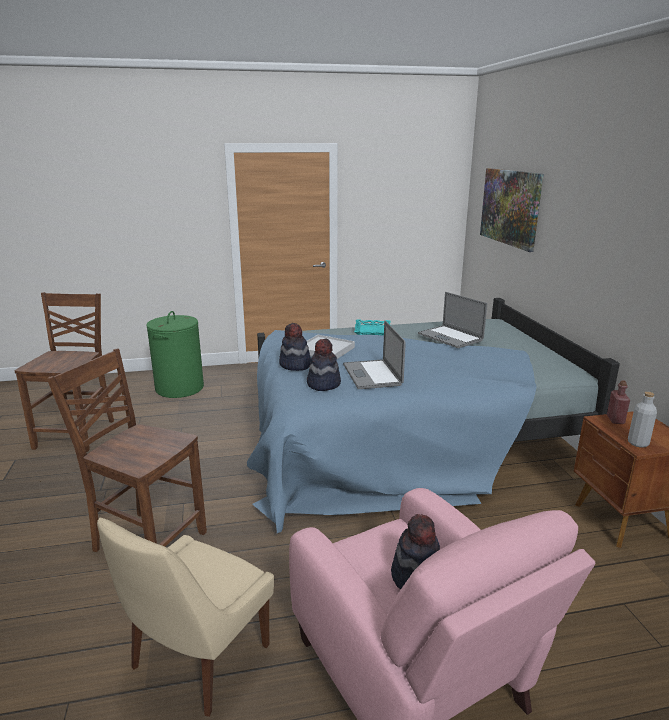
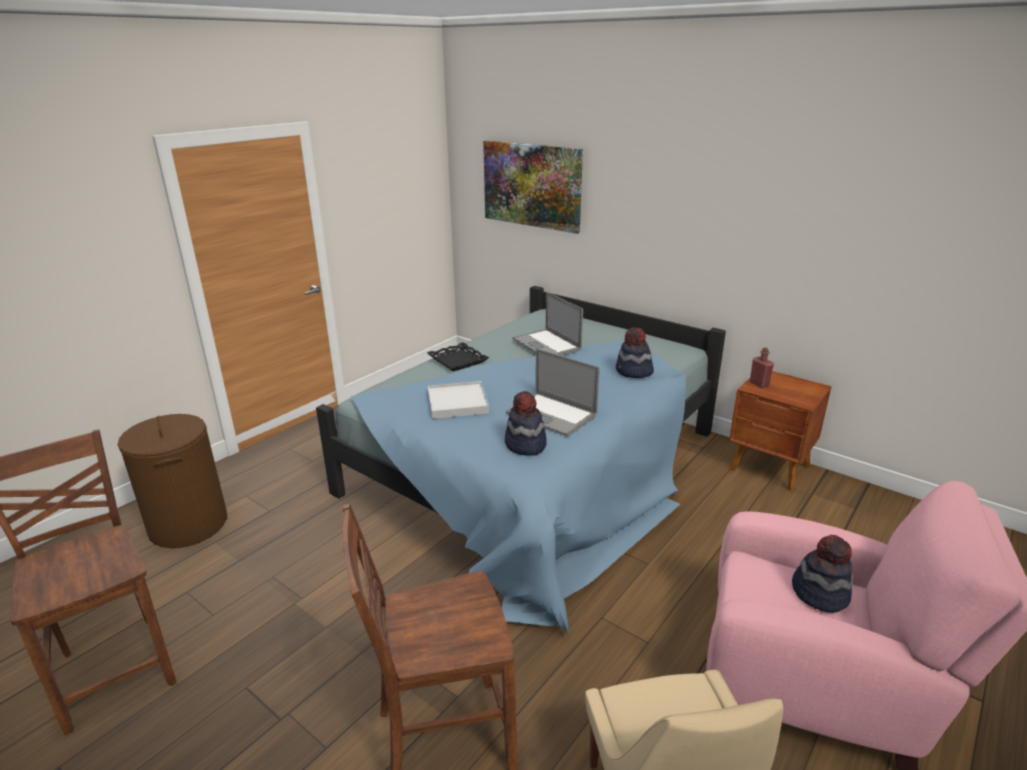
camera: 40 degrees left, 5 degrees up
green laundry basket [146,311,204,398] -> brown laundry basket [117,414,227,548]
hat [279,323,311,371] -> hat moved to [616,327,654,378]
turquoise tray [354,319,391,336] -> black tray [427,342,489,371]
laptop [418,292,487,348] -> laptop turned 45 degrees clockwise [513,292,583,356]
grey bottle [628,392,657,448] -> none

